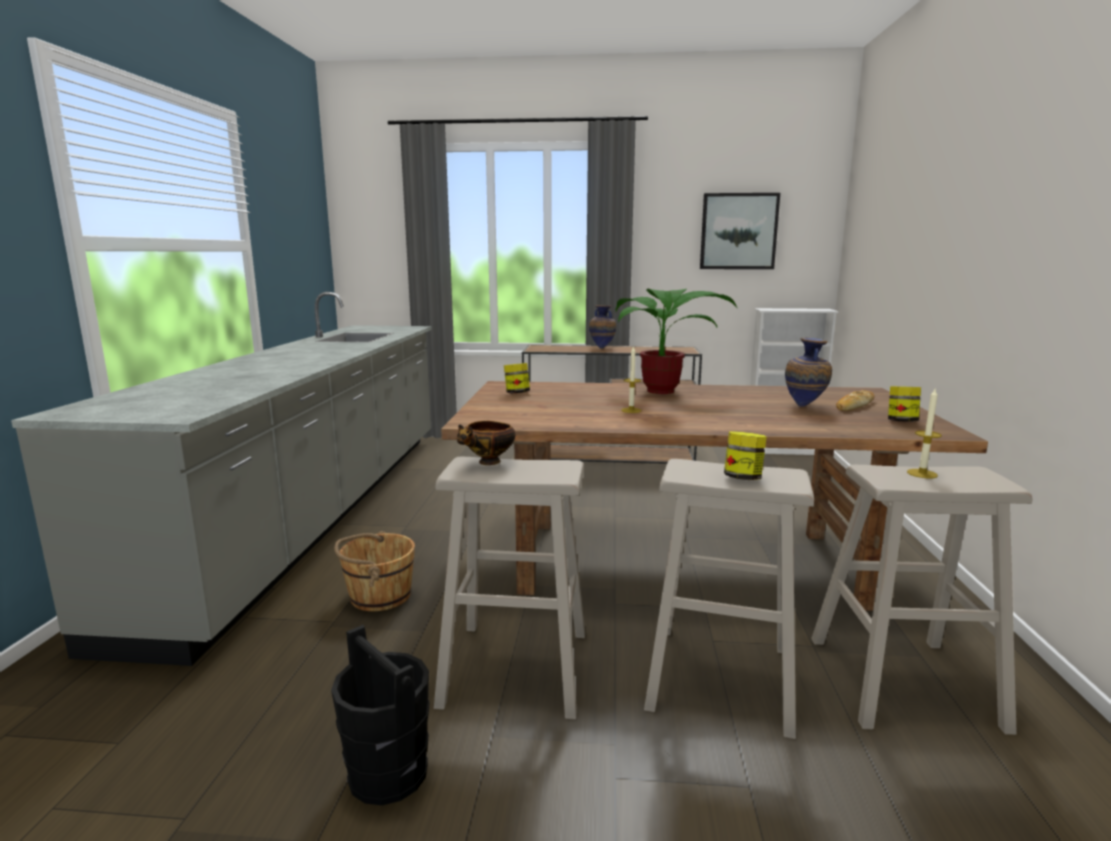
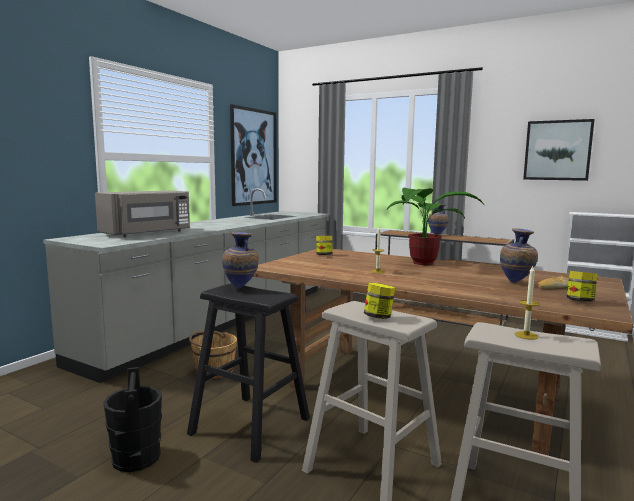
camera: 25 degrees right, 5 degrees down
beige stool [434,457,585,719] -> black stool [187,283,310,463]
bowl [457,421,515,465] -> vase [222,232,259,289]
none -> grey microwave [95,191,190,237]
none -> picture [230,104,277,206]

